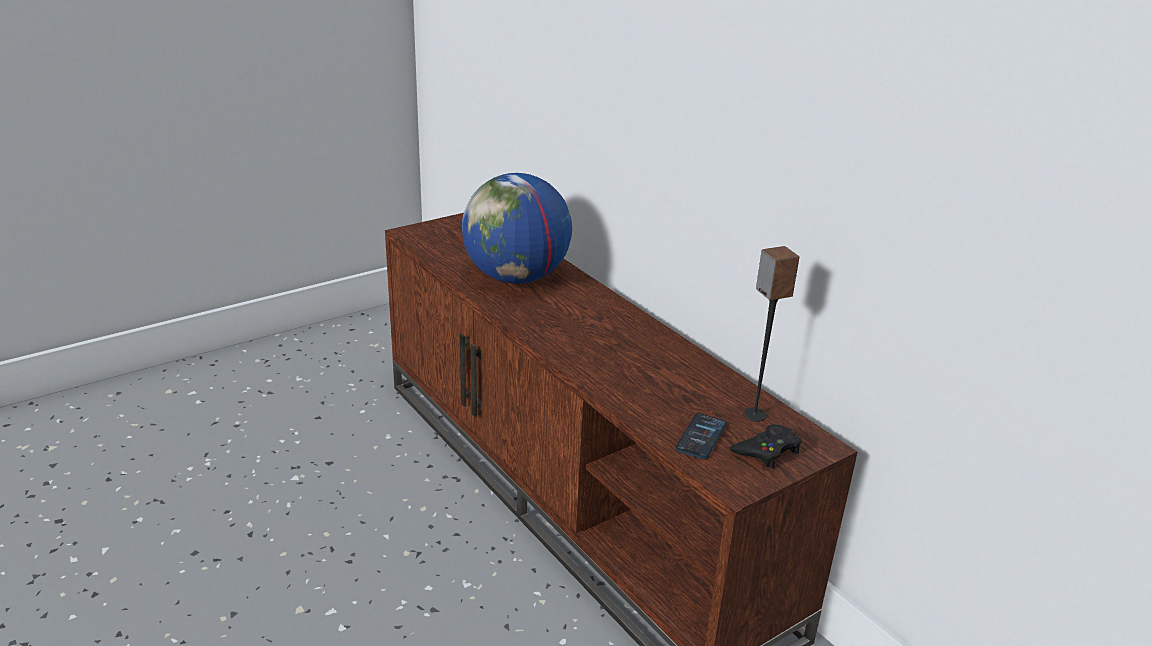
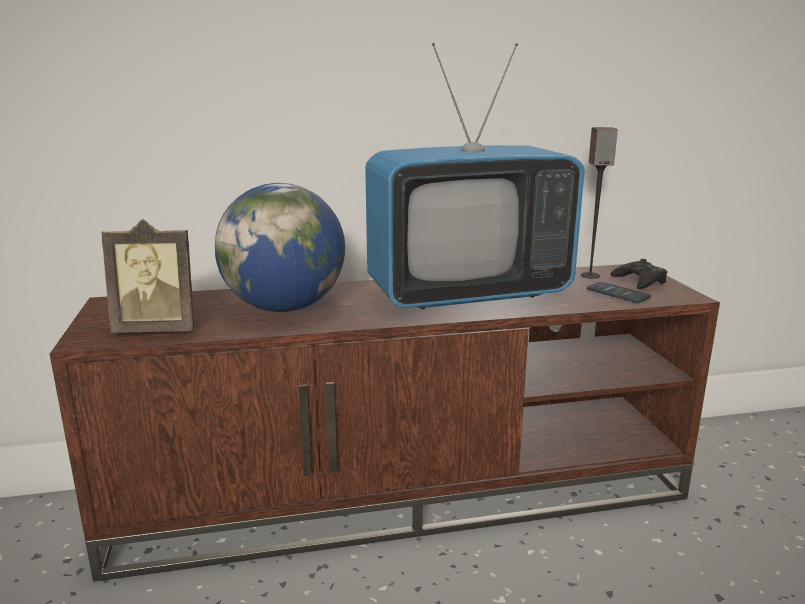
camera: 65 degrees left, 10 degrees down
none -> picture frame [101,219,194,333]
none -> television [365,43,585,309]

